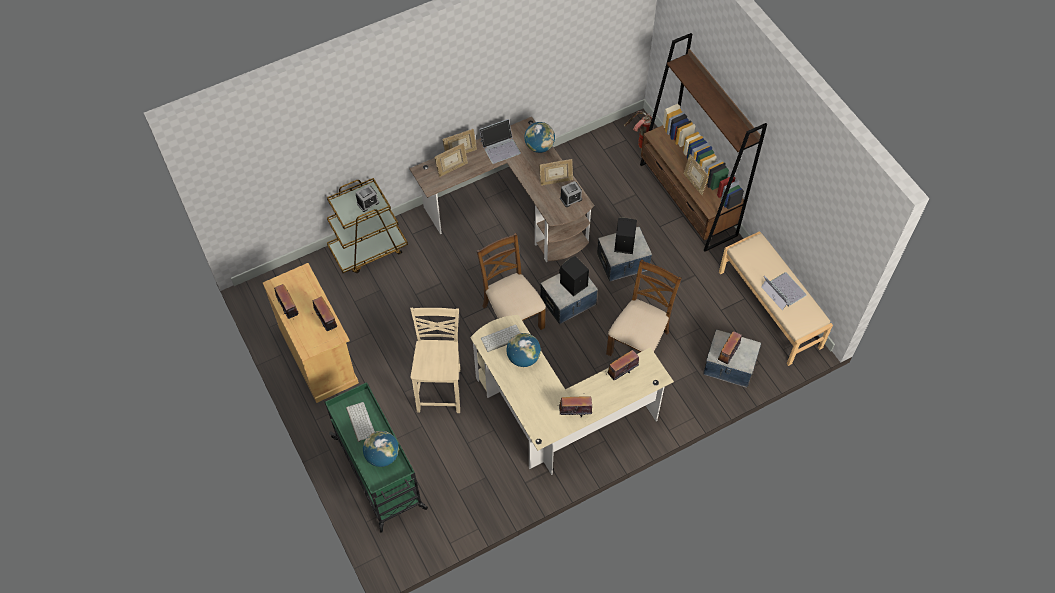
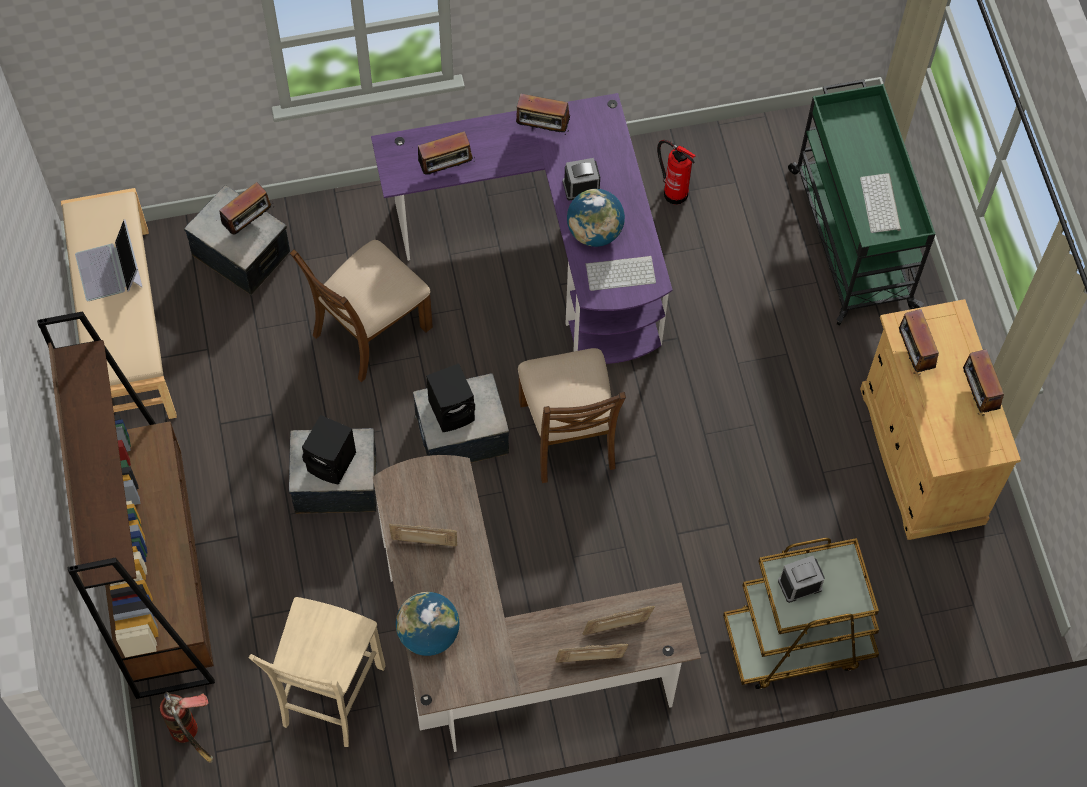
camera: 165 degrees left, 5 degrees up
globe [363,431,399,467] -> none
beige chair [410,307,461,413] -> beige chair moved to [249,597,386,747]
beige desk [470,315,674,475] -> purple desk [371,93,673,364]
laptop [479,119,521,164] -> none
alarm clock [560,181,582,207] -> alarm clock moved to [563,158,600,200]
picture frame [684,154,709,195] -> none
none -> fire extinguisher [657,140,696,205]

